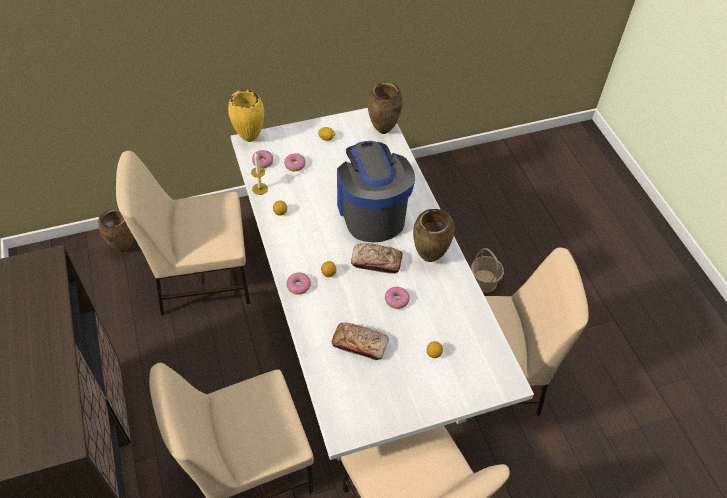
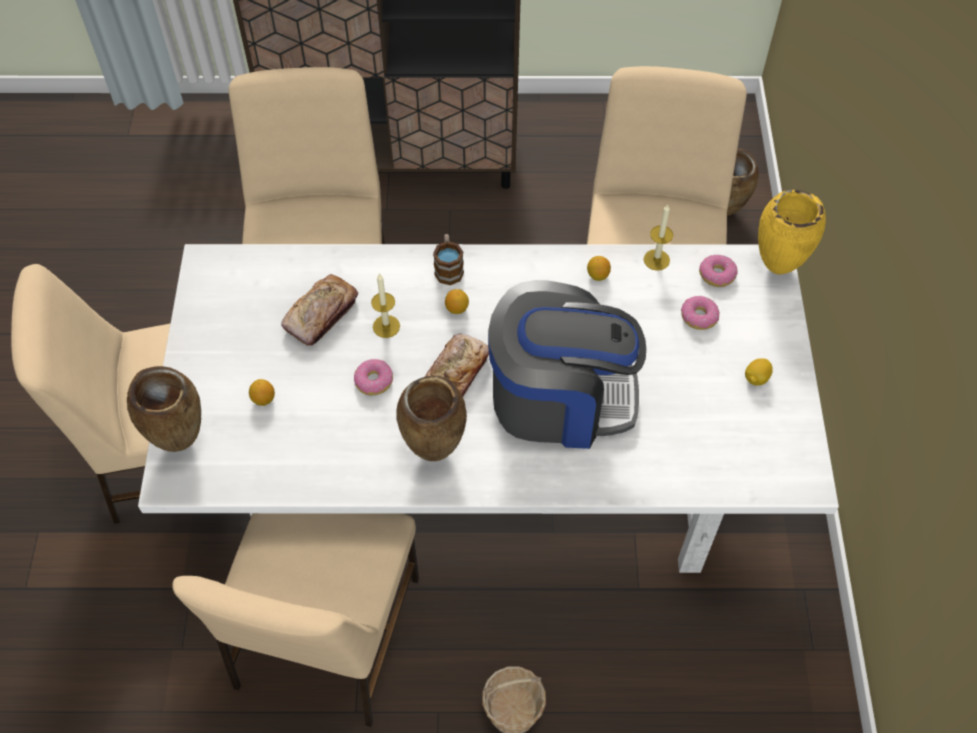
camera: 110 degrees right, 5 degrees up
donut [286,272,311,295] -> mug [433,234,464,285]
brown vase [367,82,402,134] -> brown vase moved to [127,366,201,452]
none -> candle [371,273,400,338]

